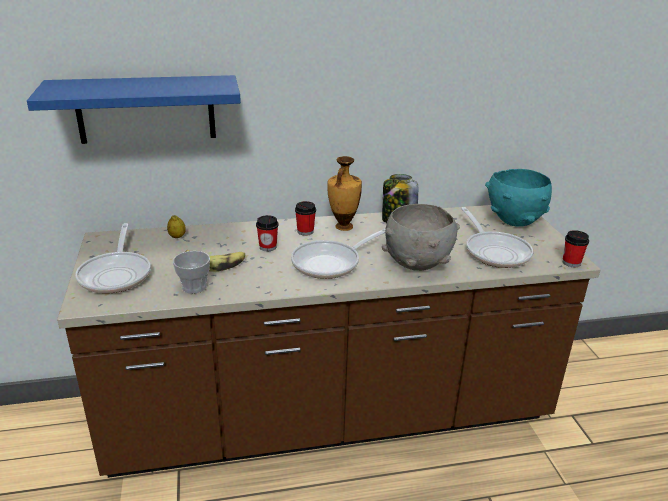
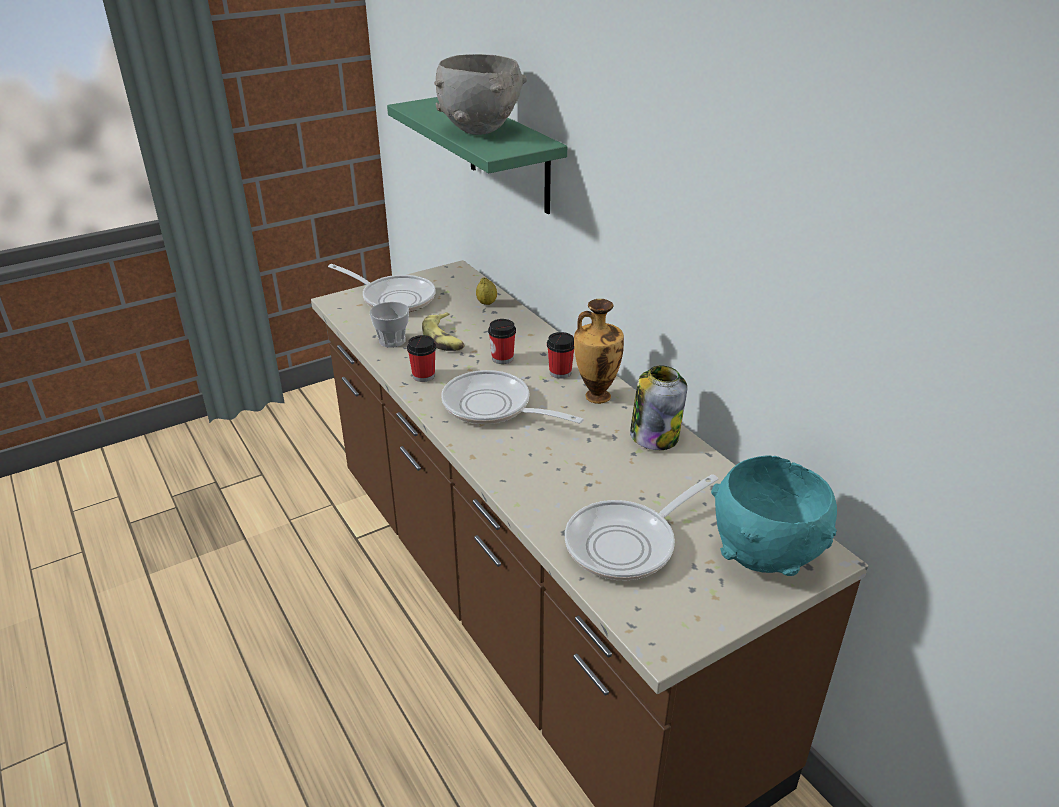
camera: 70 degrees right, 5 degrees up
blue shelf [27,75,241,144] -> green shelf [387,97,567,214]
frying pan [75,223,151,293] -> frying pan turned 120 degrees counterclockwise [328,264,436,312]
grey bowl [382,204,460,271] -> grey bowl moved to [434,54,527,135]
cup [563,230,589,267] -> cup moved to [407,335,436,382]

